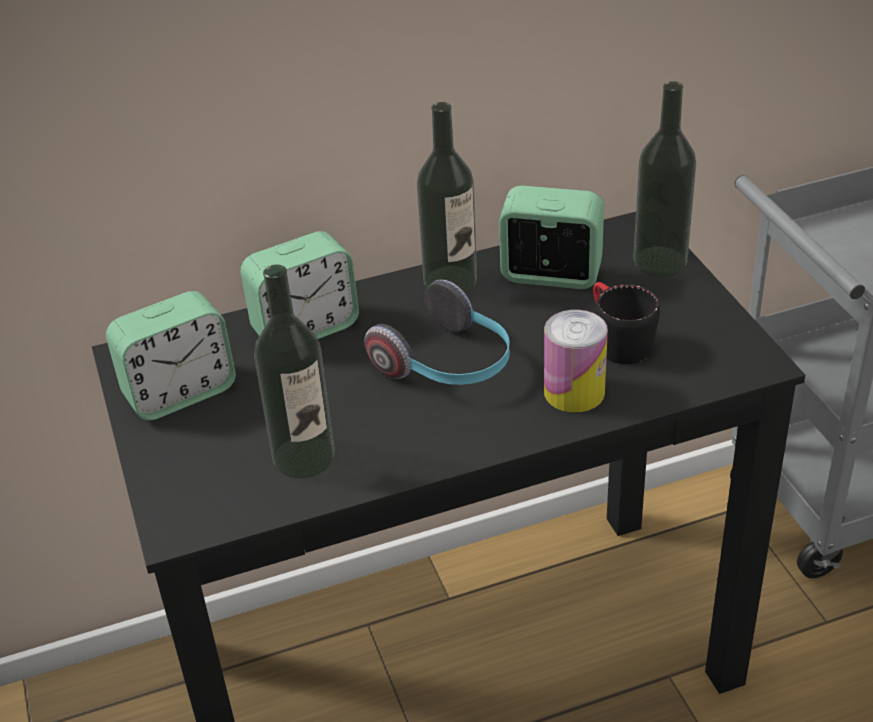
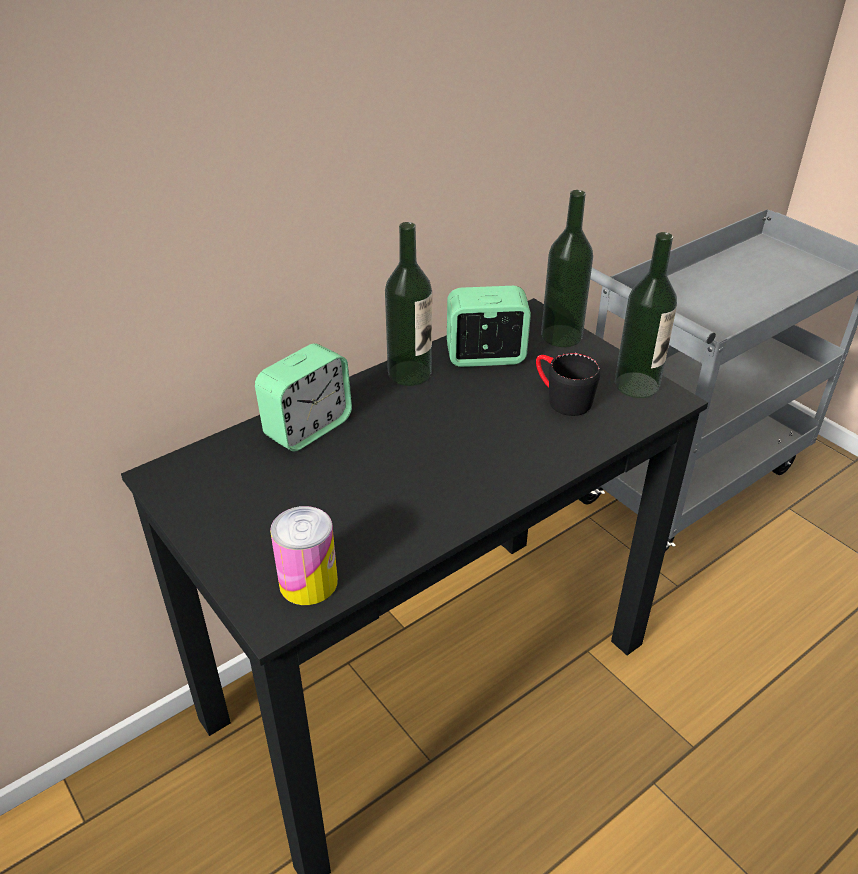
camera: 20 degrees left, 0 degrees up
alarm clock [106,291,236,420] -> none
bottle [254,265,335,478] -> bottle moved to [615,232,677,398]
headphones [364,280,510,385] -> none
can [544,310,608,413] -> can moved to [270,506,338,605]

